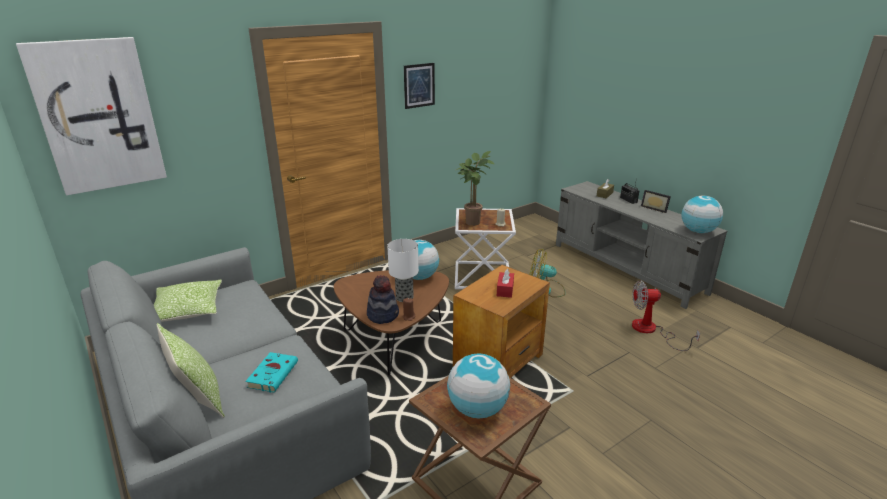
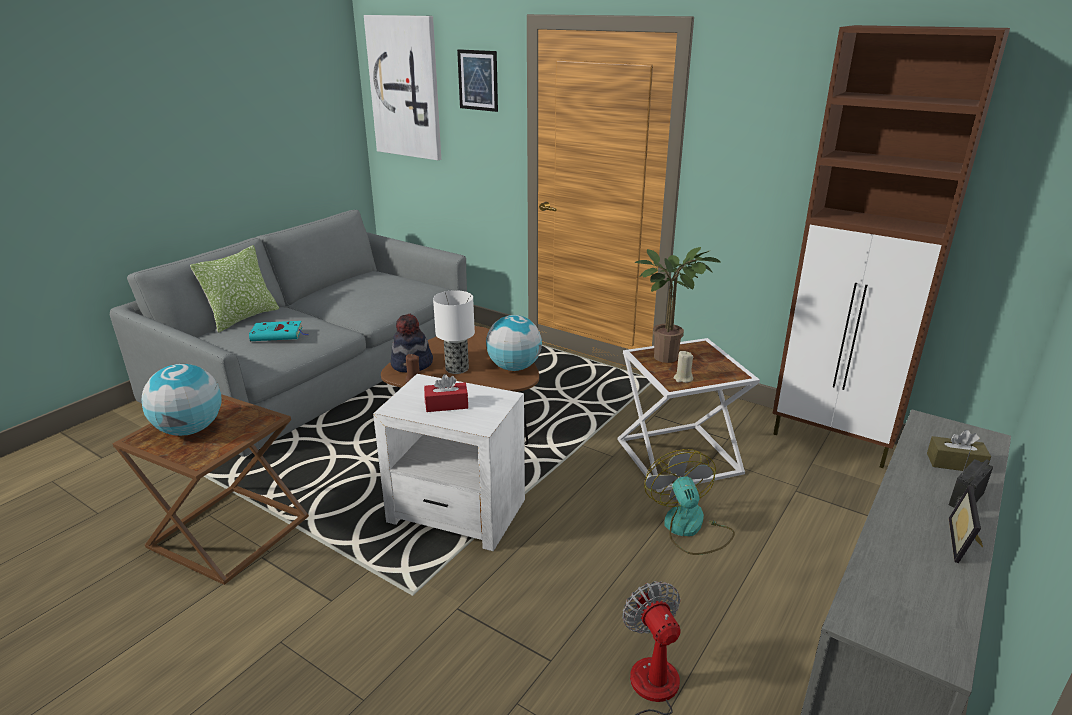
camera: 70 degrees right, 0 degrees up
pillow [154,280,222,322] -> none
picture [404,63,435,109] -> picture moved to [457,49,498,112]
brown side table [453,265,550,378] -> white side table [373,374,525,551]
globe [681,195,723,233] -> none
none -> brown cabinet [773,25,1010,468]

